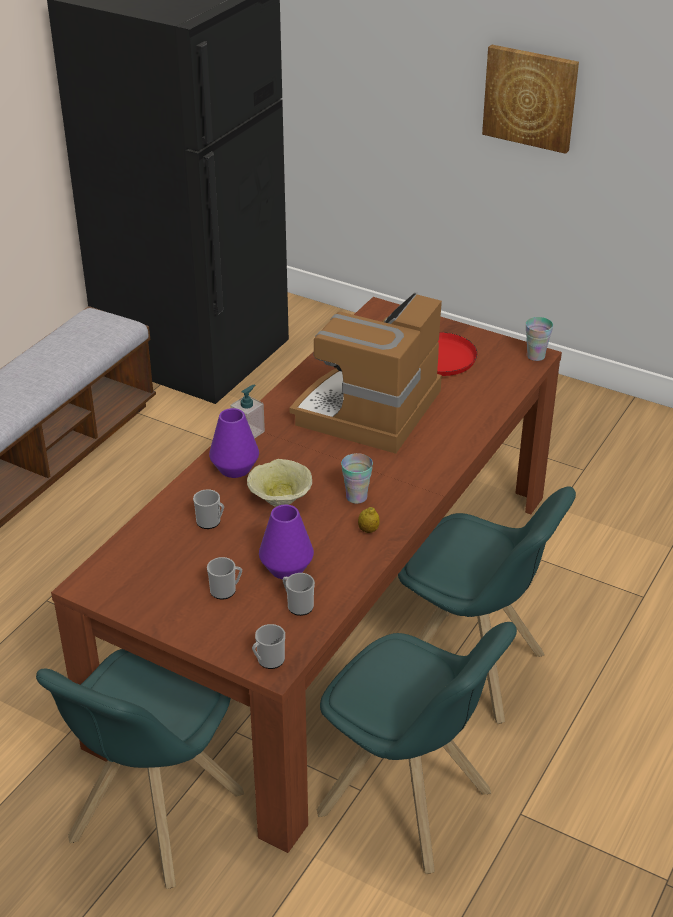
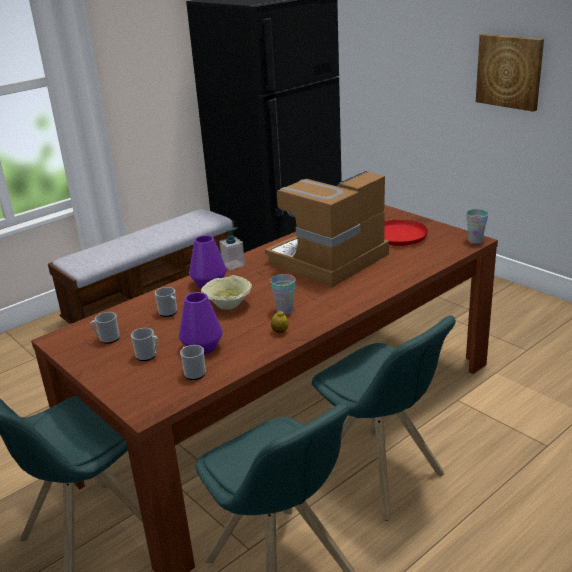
camera: 20 degrees right, 10 degrees down
mug [252,624,285,669] -> mug moved to [90,312,120,344]

